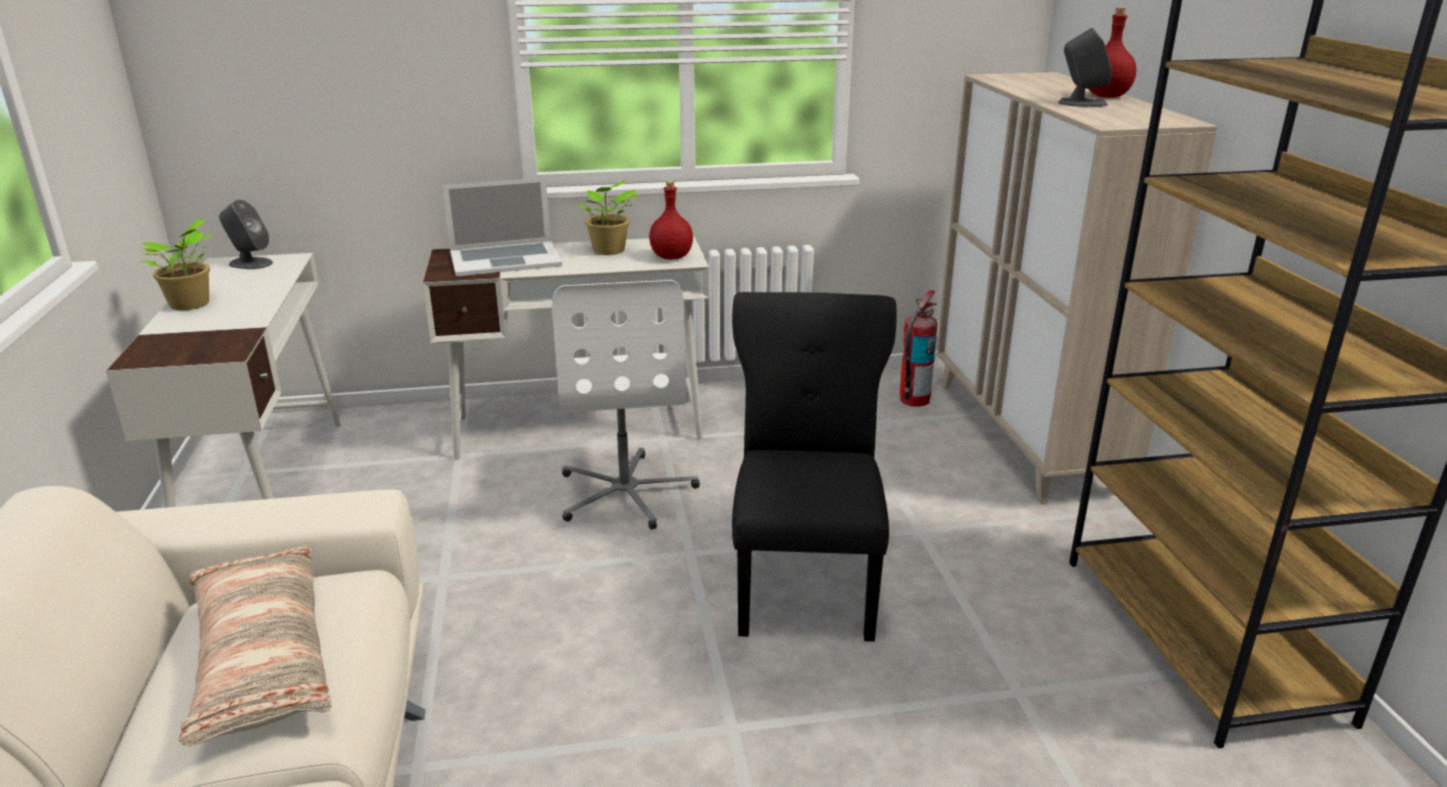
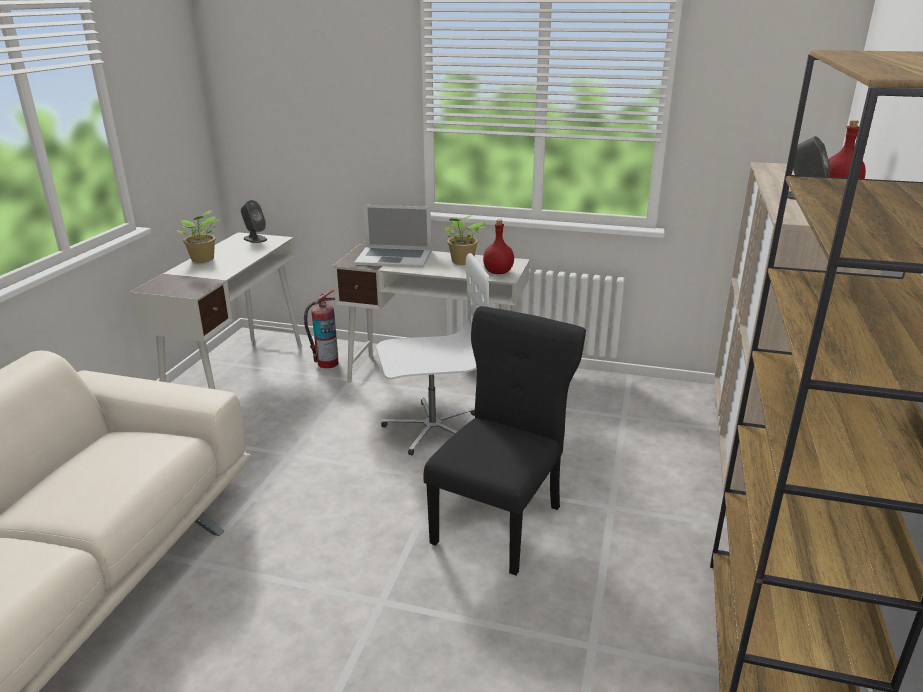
camera: 25 degrees right, 0 degrees up
pillow [179,545,332,746] -> none
white office chair [552,280,700,530] -> white office chair turned 120 degrees counterclockwise [376,253,489,455]
fire extinguisher [900,290,937,407] -> fire extinguisher moved to [304,289,338,368]

